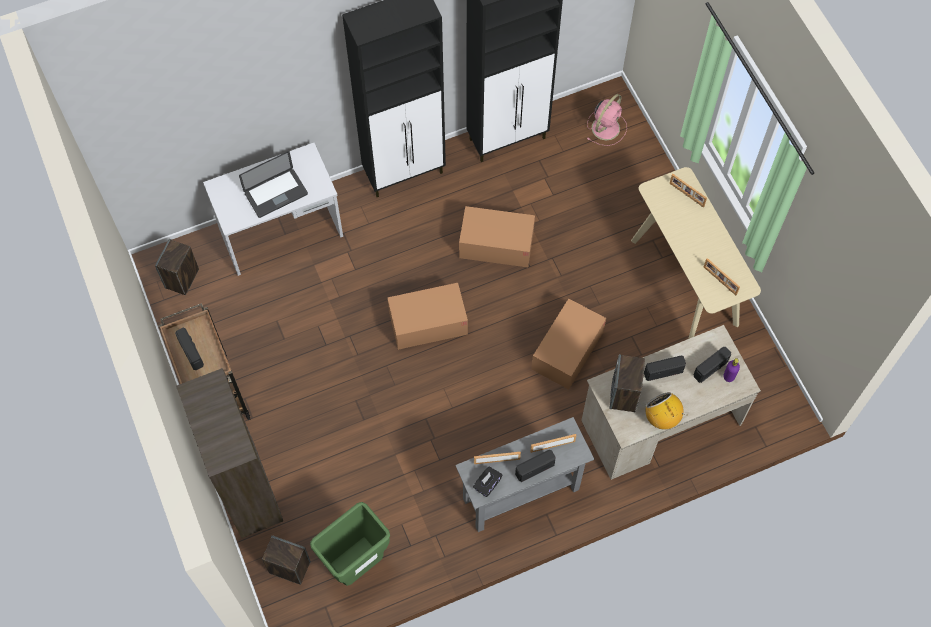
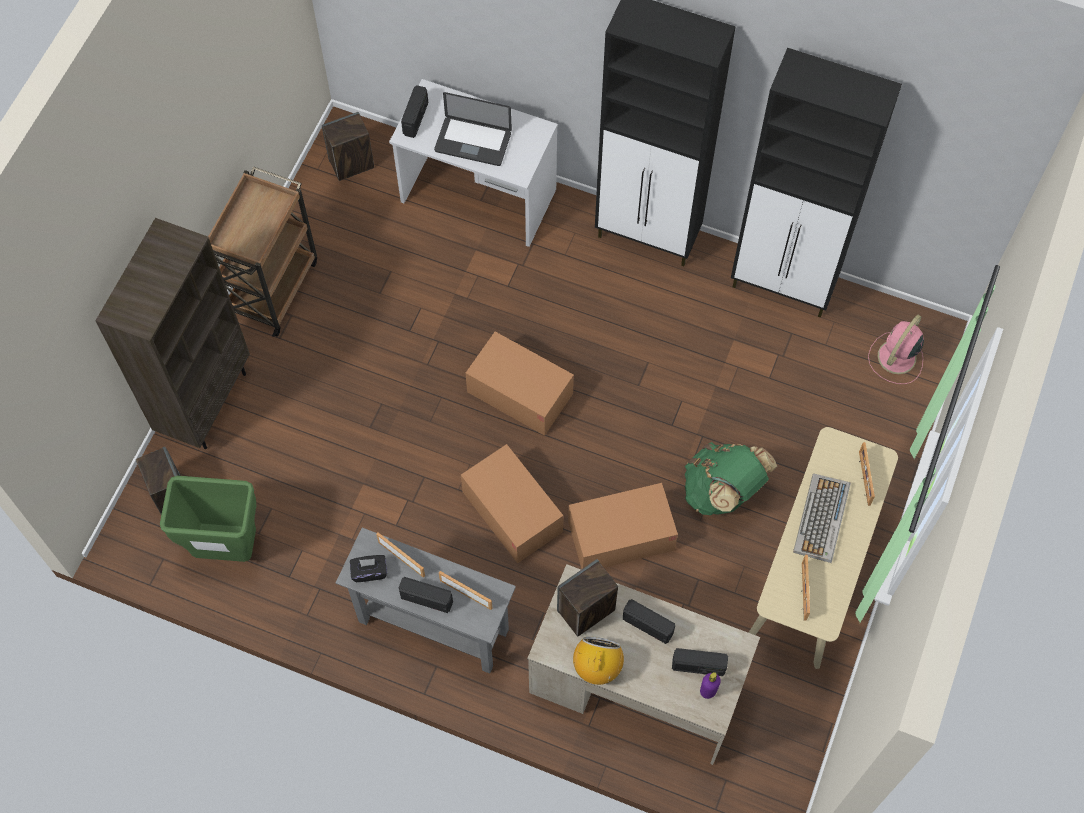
camera: 45 degrees right, 0 degrees up
radio [175,327,204,370] -> radio moved to [401,85,428,138]
cardboard box [459,206,535,267] -> cardboard box moved to [461,444,563,563]
pink fan [587,94,627,146] -> pink fan turned 135 degrees clockwise [868,315,924,384]
none -> green backpack [685,442,777,515]
none -> keyboard [793,474,851,563]

